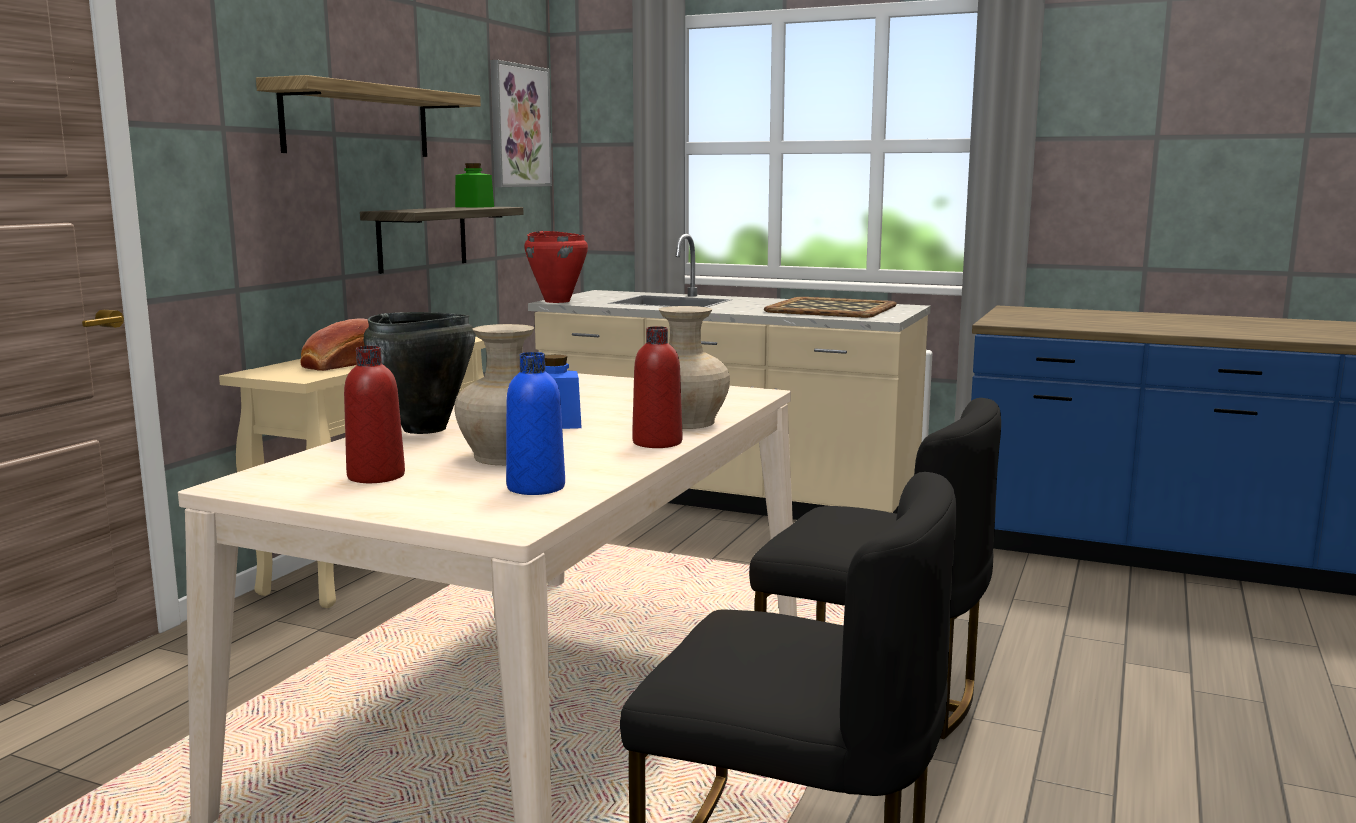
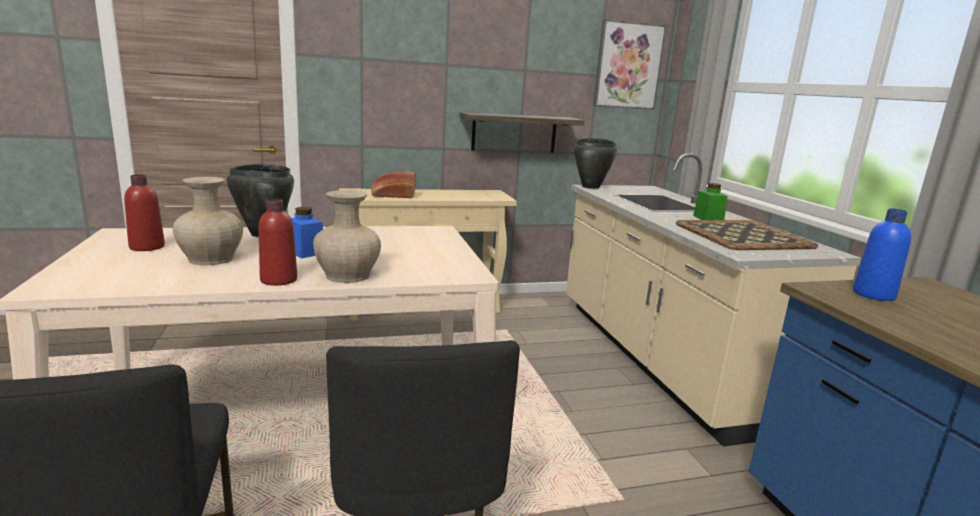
camera: 50 degrees right, 5 degrees up
shelf [256,75,481,157] -> none
green jar [455,163,494,208] -> green jar moved to [693,183,728,220]
blue bottle [506,352,565,495] -> blue bottle moved to [853,208,911,301]
red cooking pot [524,231,588,303] -> black cooking pot [574,138,617,189]

